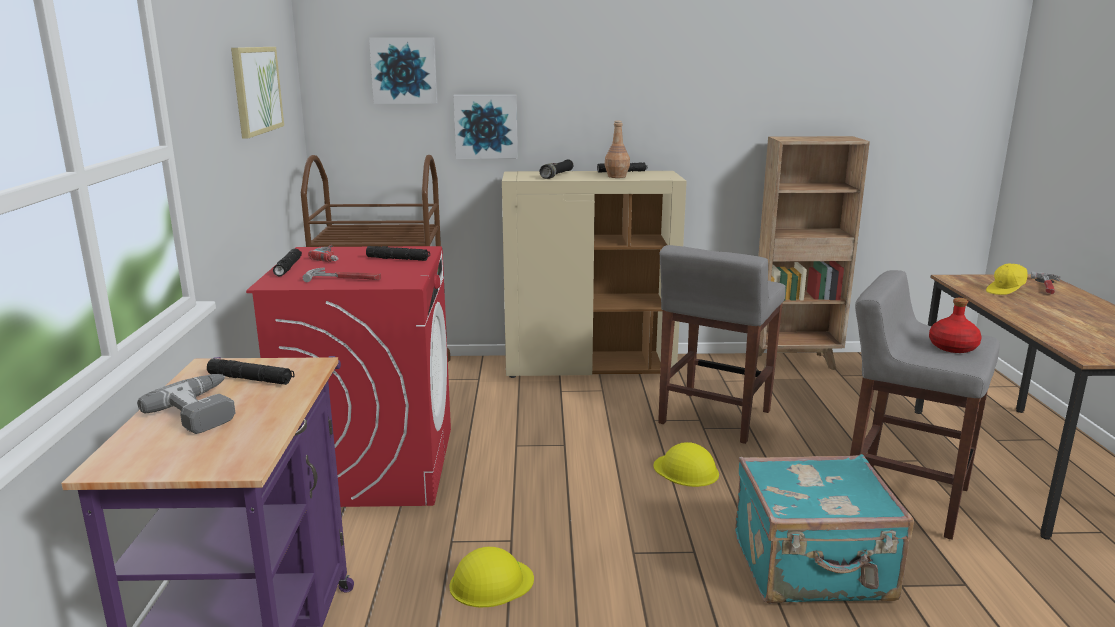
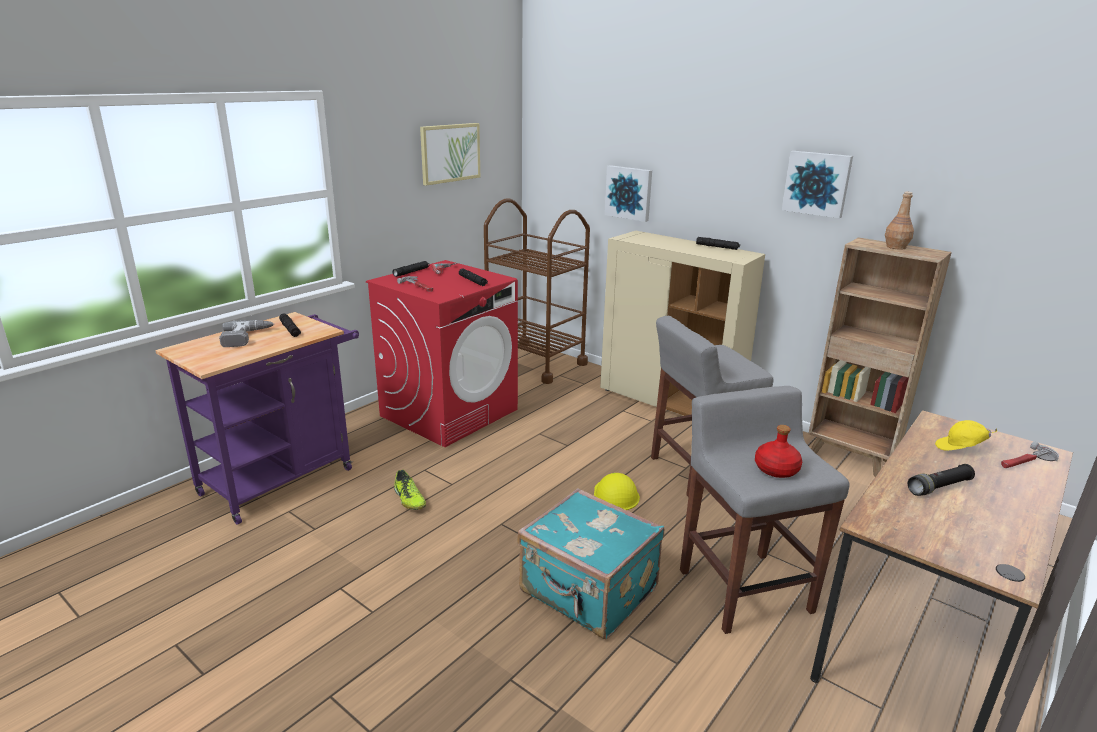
camera: 40 degrees right, 5 degrees up
picture [369,37,438,104] -> picture moved to [782,151,853,218]
yellow hard hat [449,547,534,607] -> shoe [394,470,426,510]
black flashlight [540,159,573,179] -> black flashlight moved to [908,464,975,496]
brown bottle [605,121,630,178] -> brown bottle moved to [885,192,914,250]

